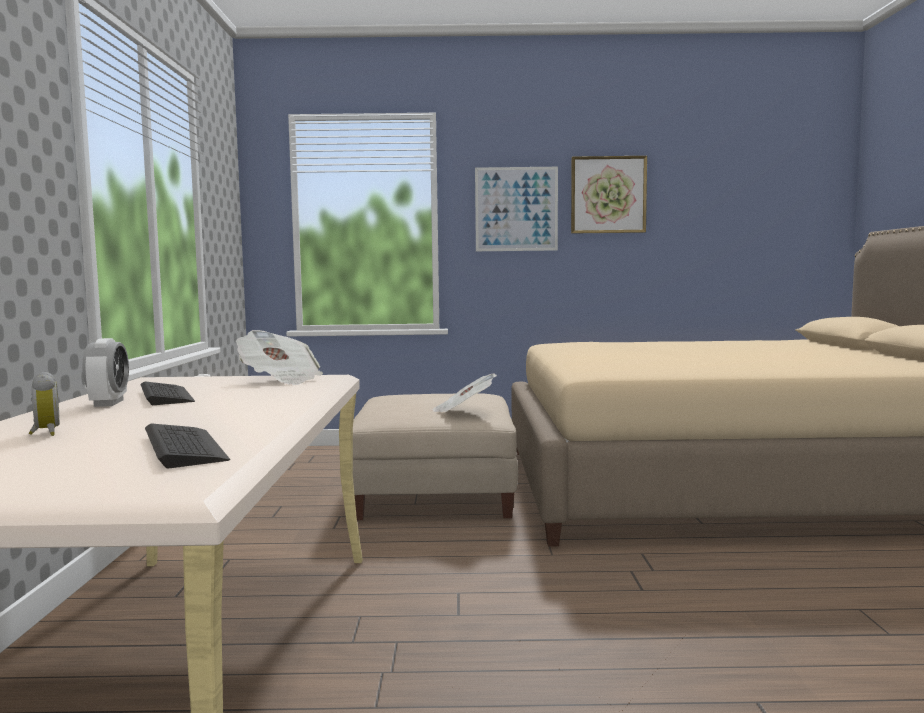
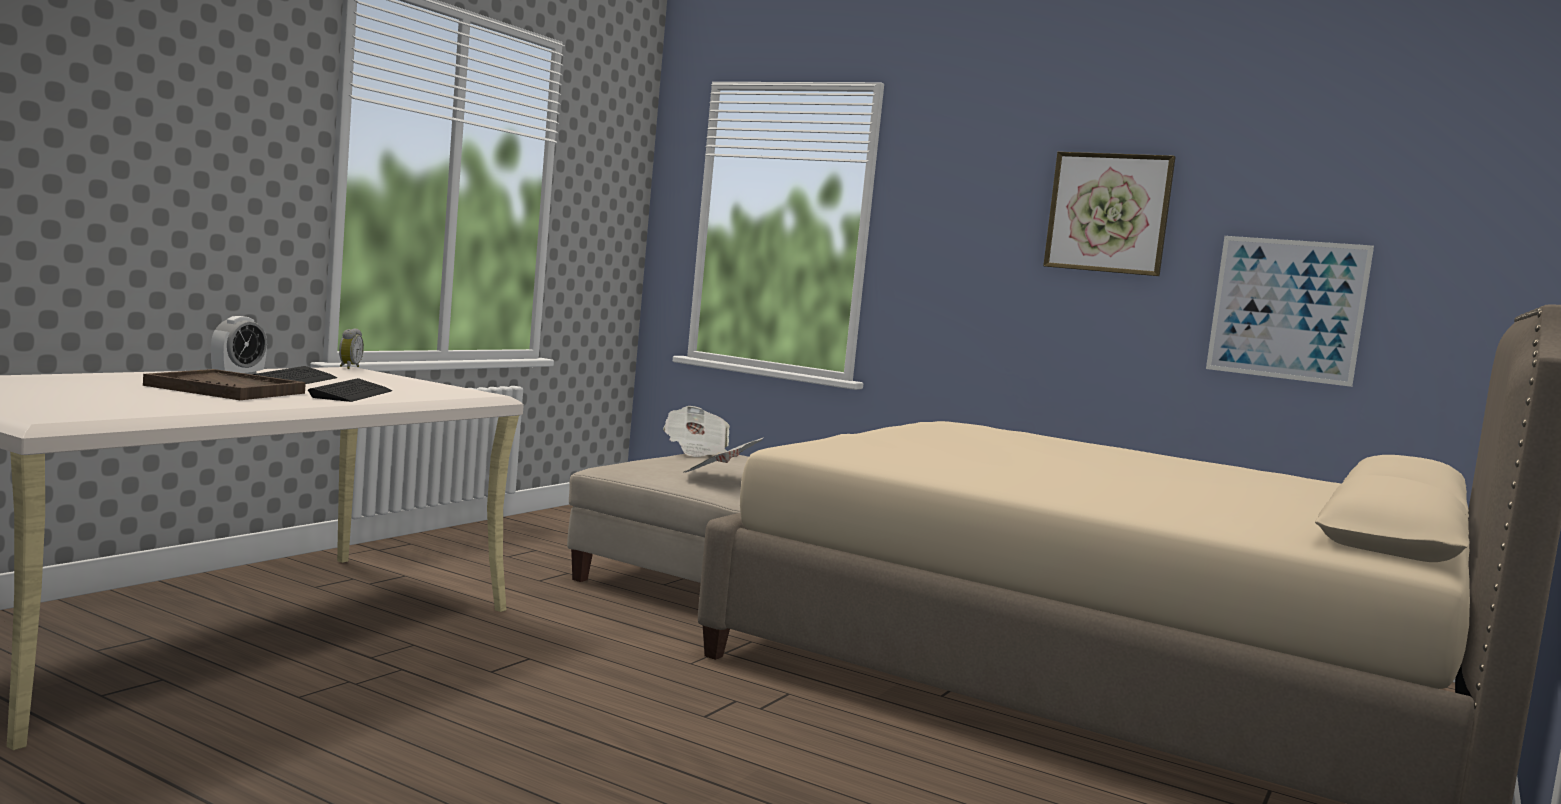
camera: 30 degrees right, 0 degrees up
alarm clock [29,372,60,436] -> alarm clock moved to [339,328,364,369]
keyboard [145,424,230,468] -> keyboard moved to [308,378,392,402]
newspaper [236,330,323,385] -> newspaper moved to [663,406,730,457]
picture [475,167,558,251] -> picture moved to [1206,236,1374,387]
none -> brown tray [143,369,306,400]

